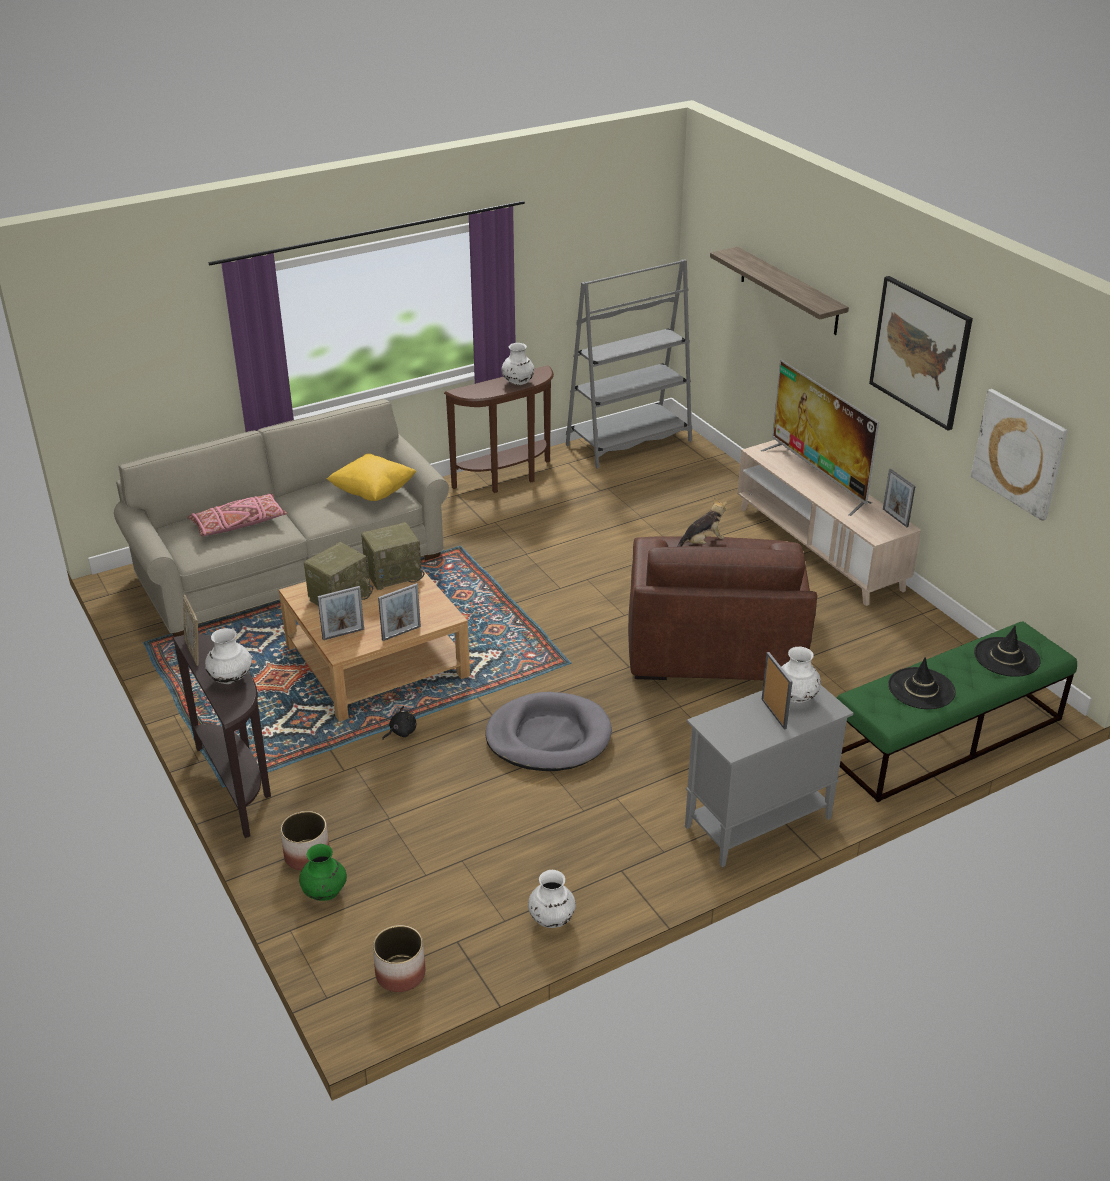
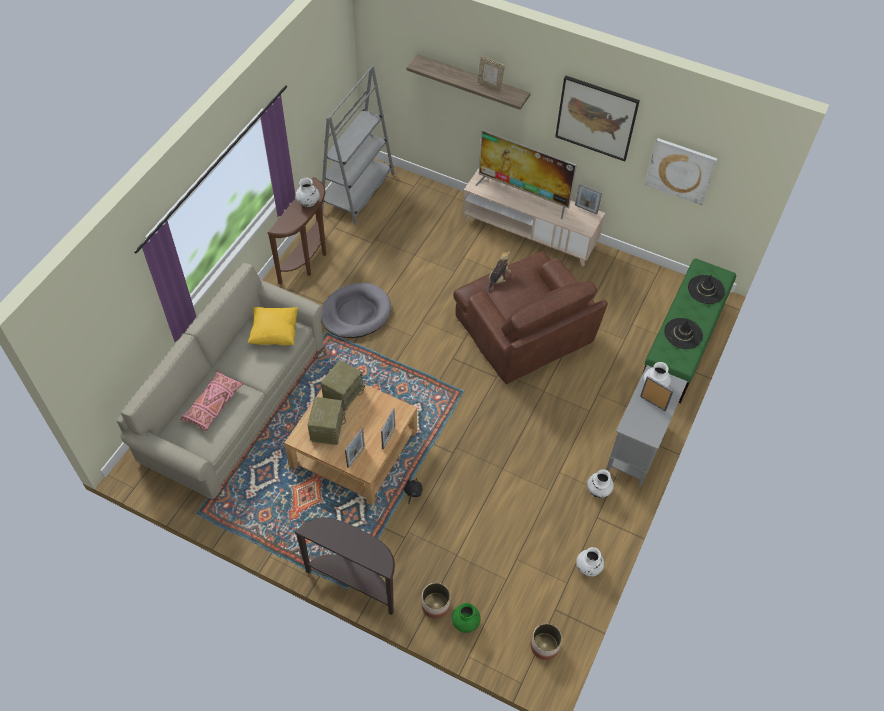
camera: 35 degrees left, 20 degrees up
picture frame [183,595,199,666] -> picture frame moved to [477,56,505,91]
white vase [205,628,252,684] -> white vase moved to [587,469,614,498]
grey dog bed [485,692,612,771] -> grey dog bed moved to [321,283,391,338]

